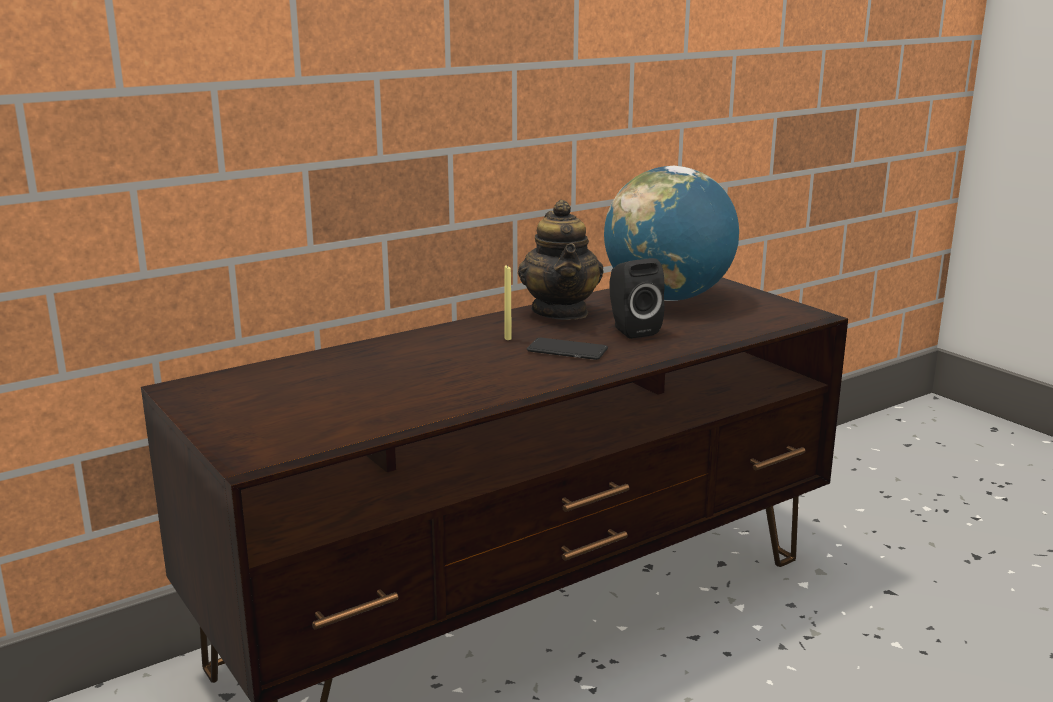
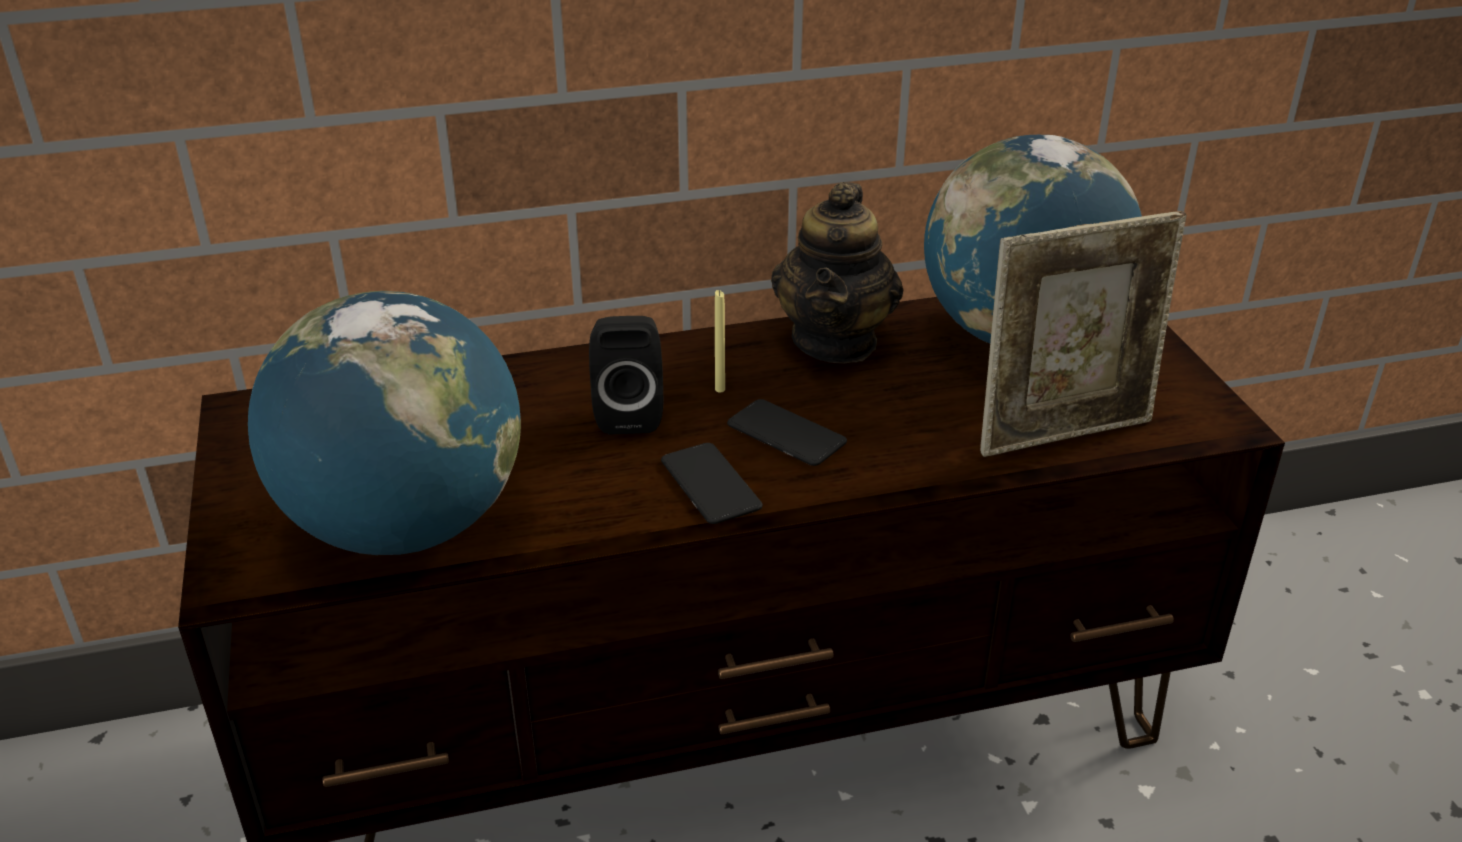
camera: 20 degrees right, 15 degrees up
black speaker [610,258,665,339] -> black speaker moved to [589,316,663,435]
none -> globe [248,291,521,555]
none -> phone [661,443,763,524]
none -> picture frame [980,211,1186,457]

